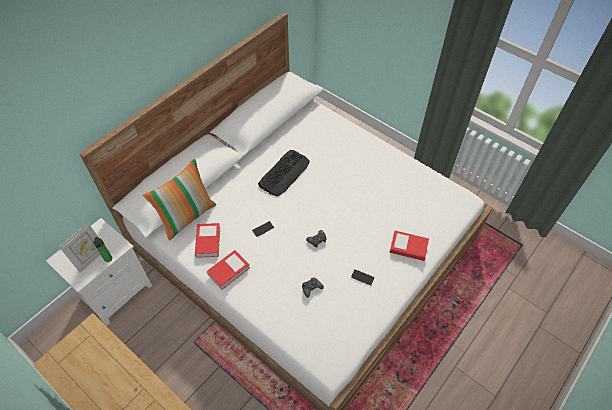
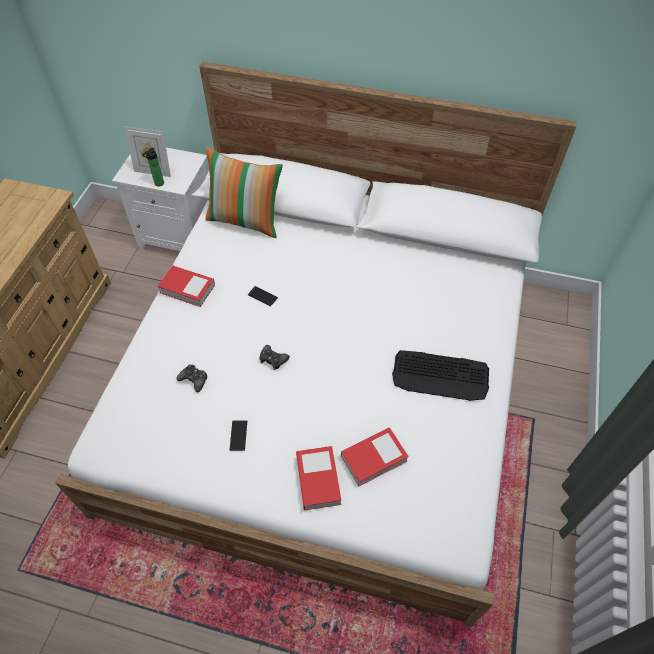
camera: 65 degrees right, 0 degrees up
book [195,223,220,258] -> book moved to [341,427,409,487]
keyboard [258,150,310,196] -> keyboard moved to [392,350,490,401]

